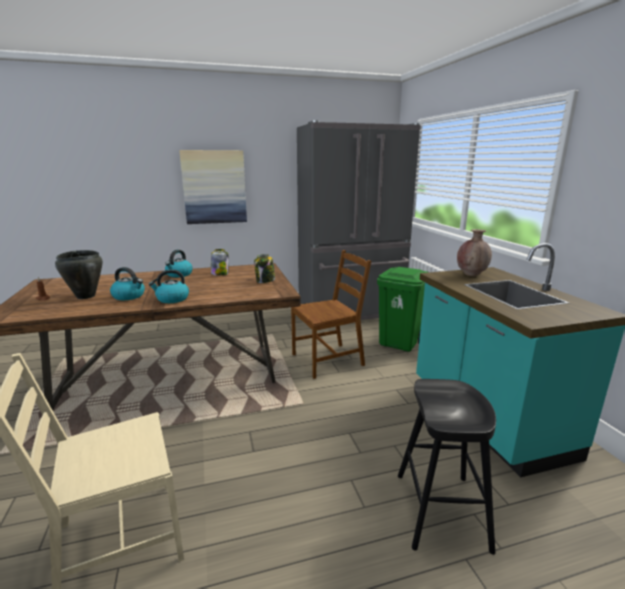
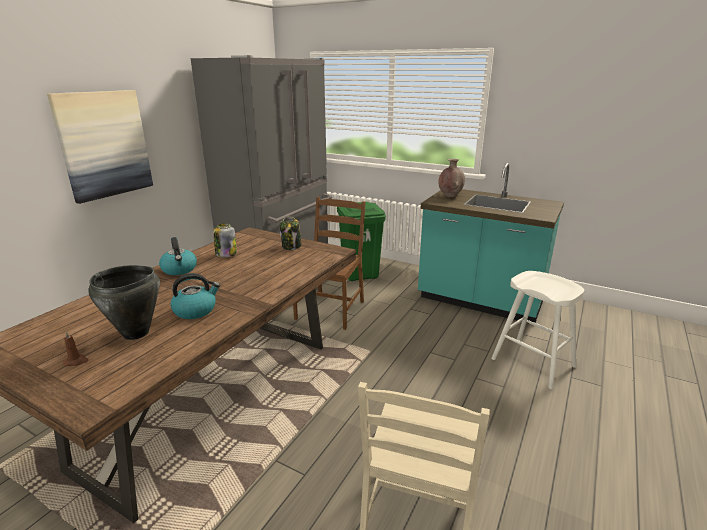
camera: 45 degrees left, 5 degrees up
kettle [148,269,189,303] -> none
black stool [398,379,496,555] -> white stool [491,271,584,389]

